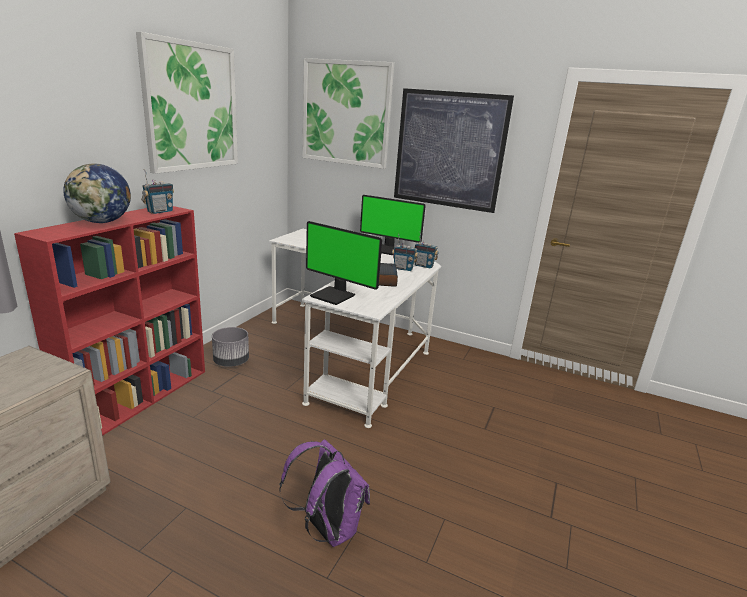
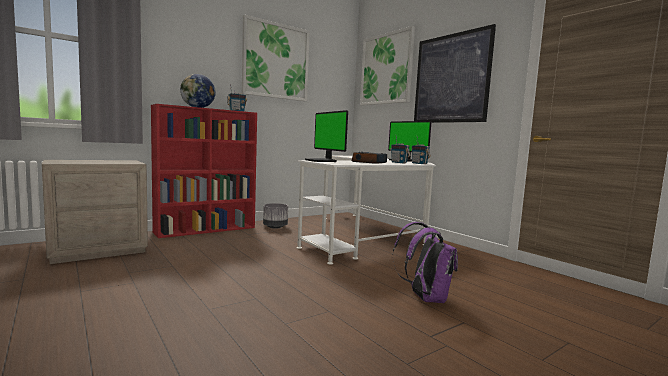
camera: 30 degrees right, 15 degrees down
purple backpack [279,439,370,547] -> purple backpack moved to [393,222,458,303]

